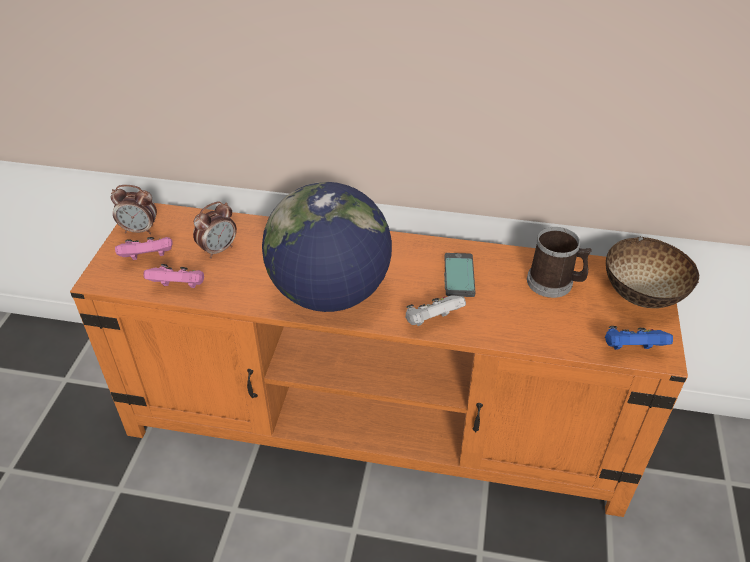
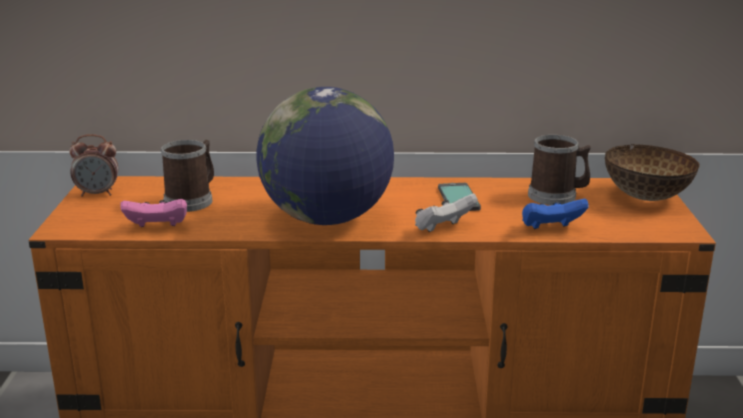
camera: 10 degrees left, 20 degrees down
pink game controller [115,237,173,260] -> none
alarm clock [193,201,237,259] -> mug [160,140,214,212]
blue game controller [605,326,673,350] -> blue game controller moved to [522,199,589,229]

